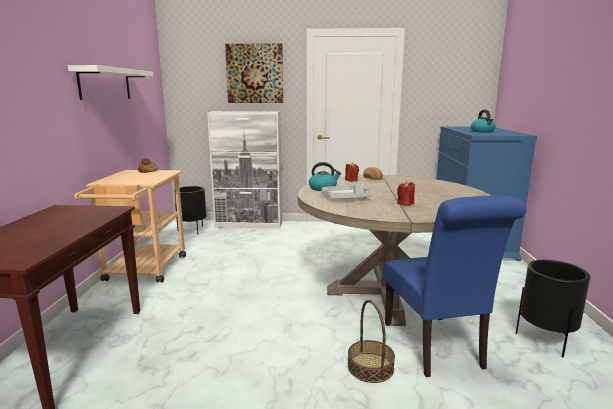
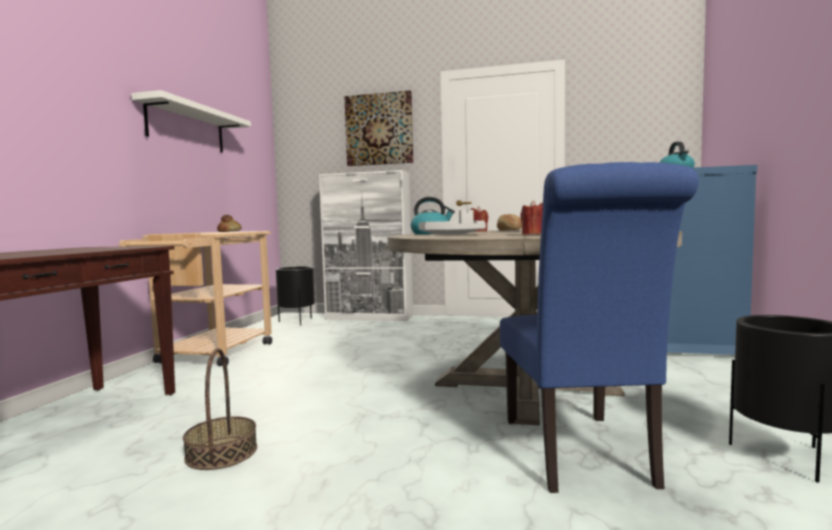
camera: 10 degrees right, 10 degrees down
basket [348,300,395,383] -> basket moved to [183,348,257,470]

